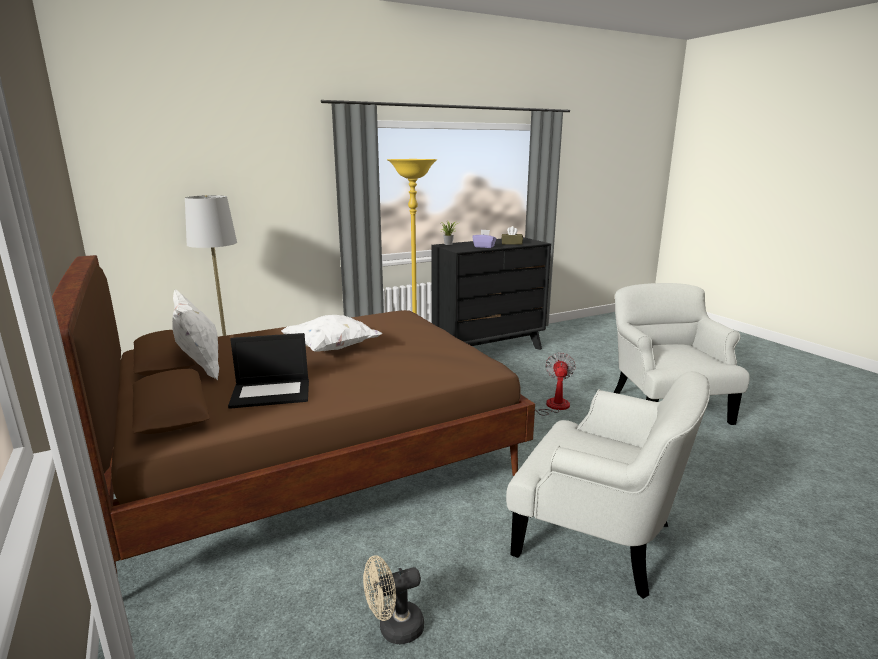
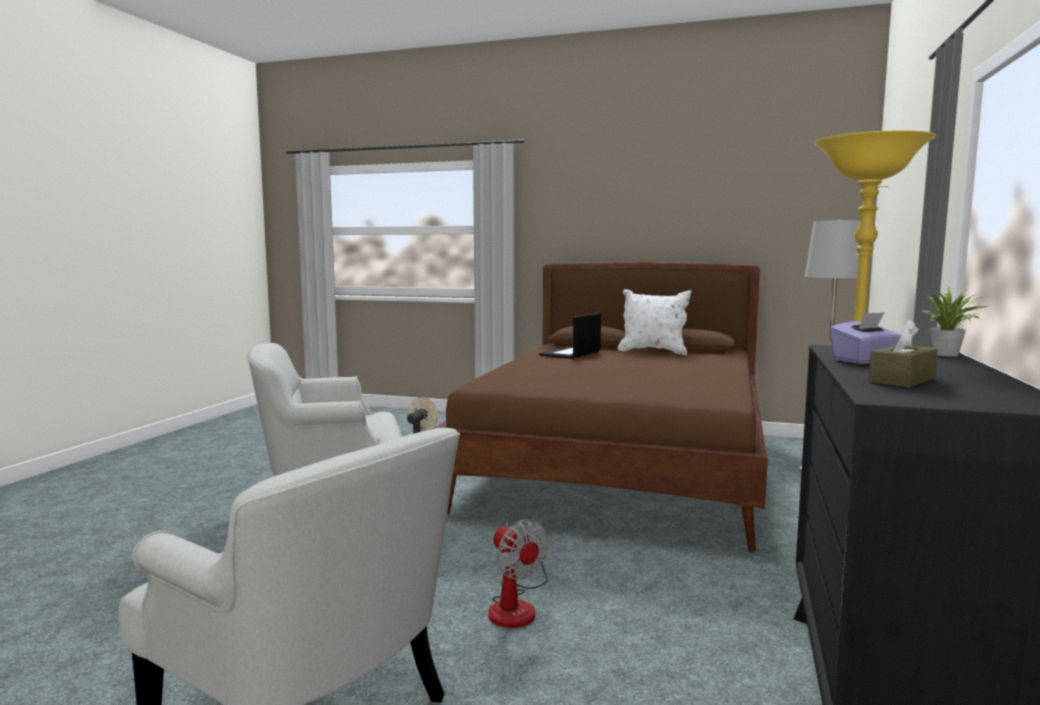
camera: 135 degrees right, 10 degrees down
white pillow [281,315,382,352] -> none

